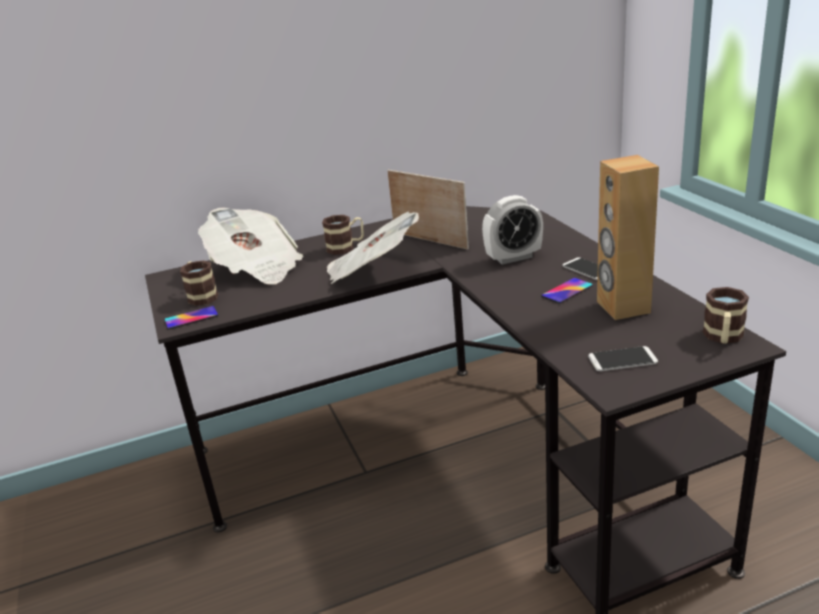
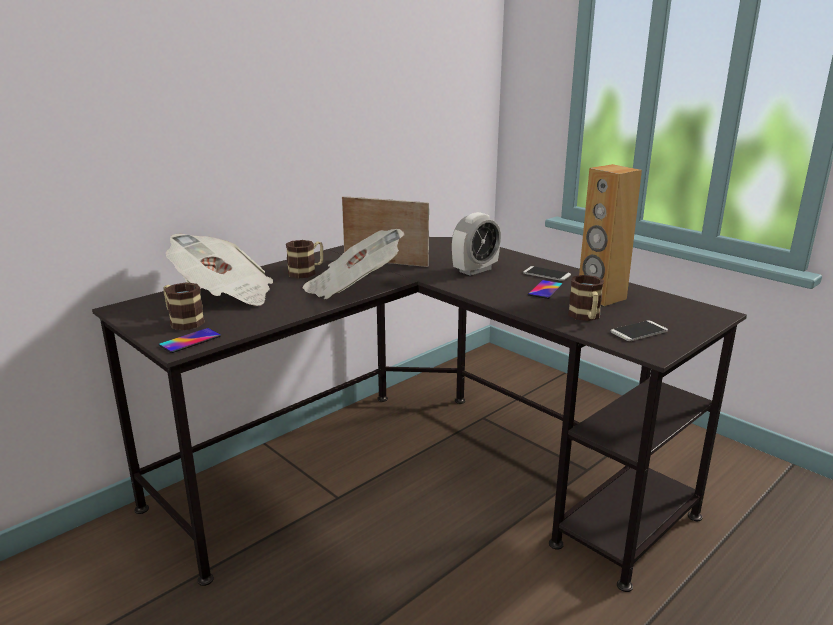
camera: 25 degrees left, 5 degrees down
mug [703,287,749,344] -> mug moved to [568,275,604,321]

